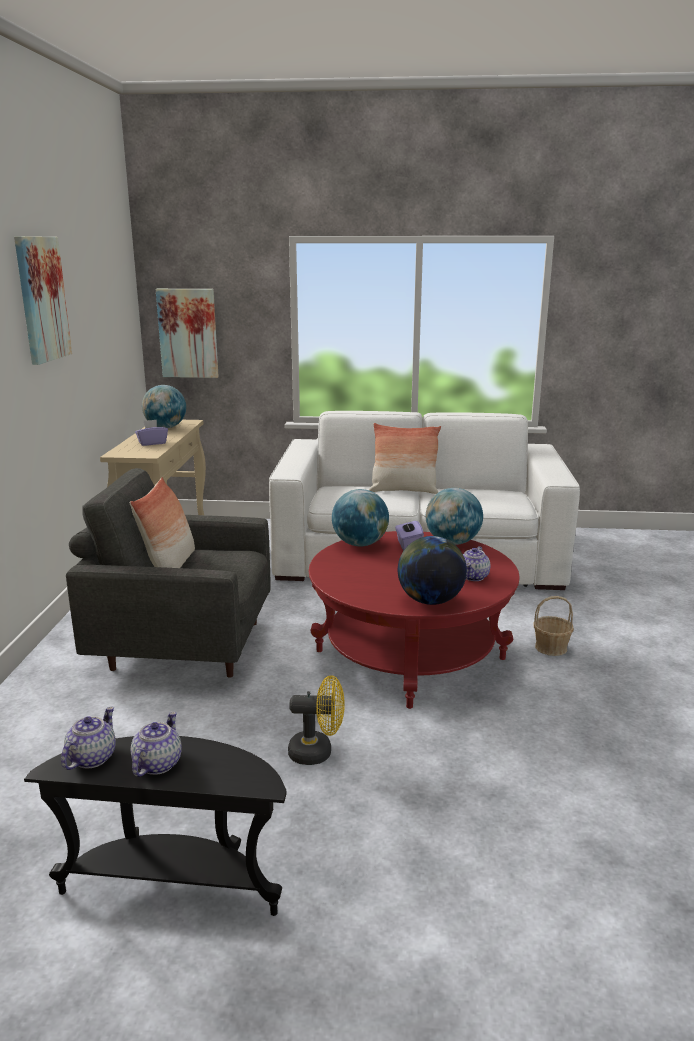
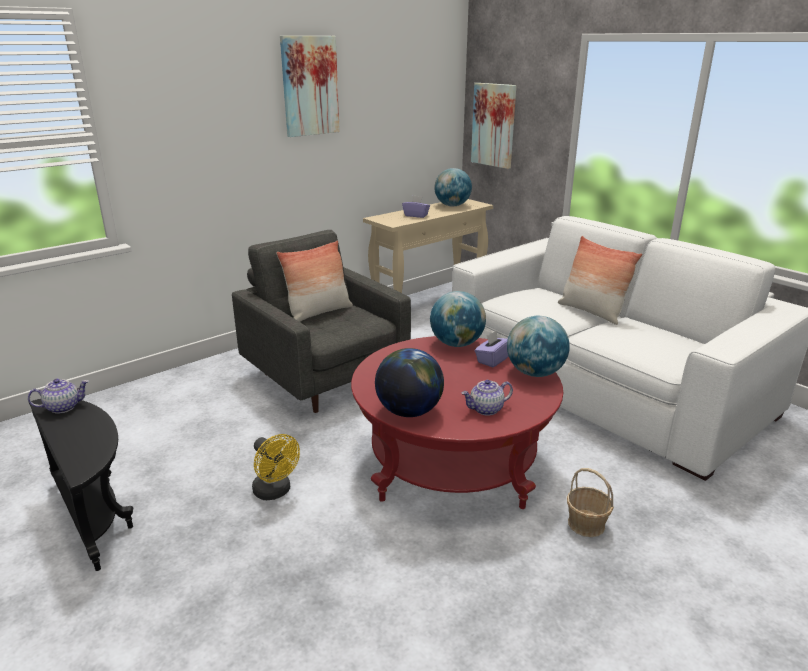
camera: 45 degrees right, 5 degrees up
teapot [131,712,182,777] -> none

